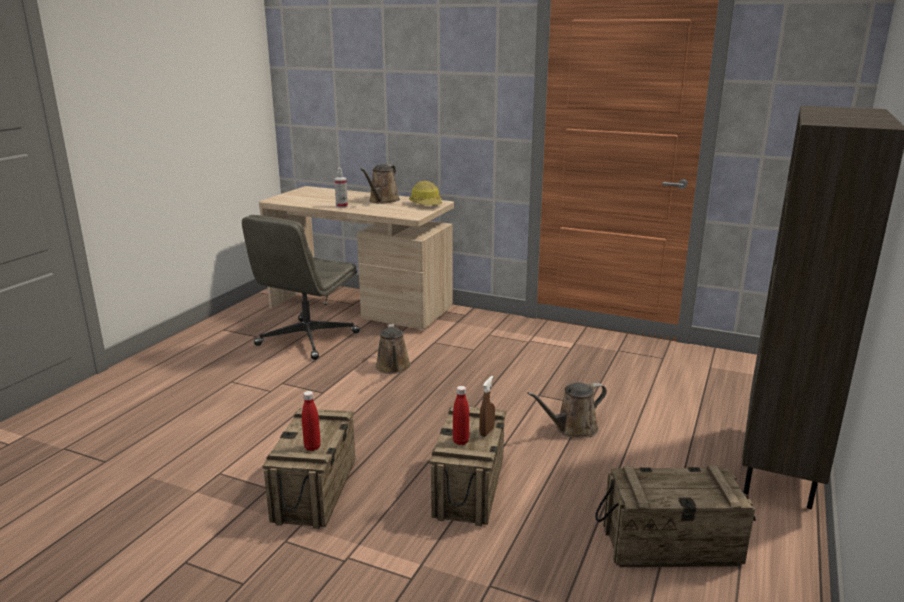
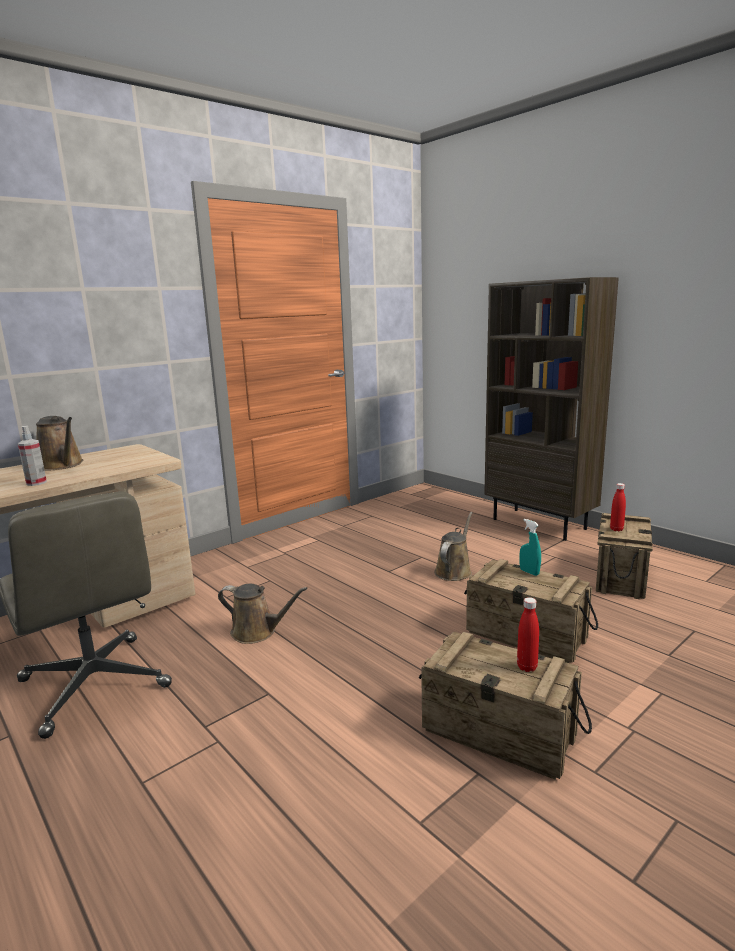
camera: 65 degrees left, 5 degrees down
hard hat [409,180,442,205] -> none
red bottle [453,386,469,445] -> red bottle moved to [610,483,626,531]
brown spray bottle [479,376,495,437] -> turquoise spray bottle [519,519,541,576]
brown watering can [527,382,607,438] -> brown watering can turned 150 degrees counterclockwise [434,512,473,581]

